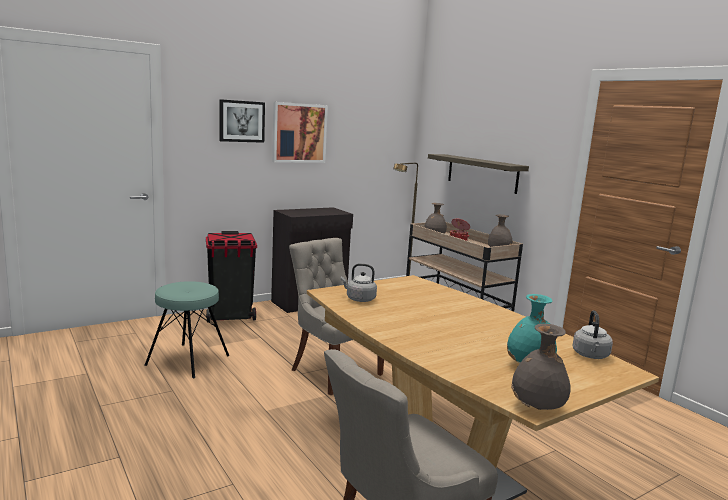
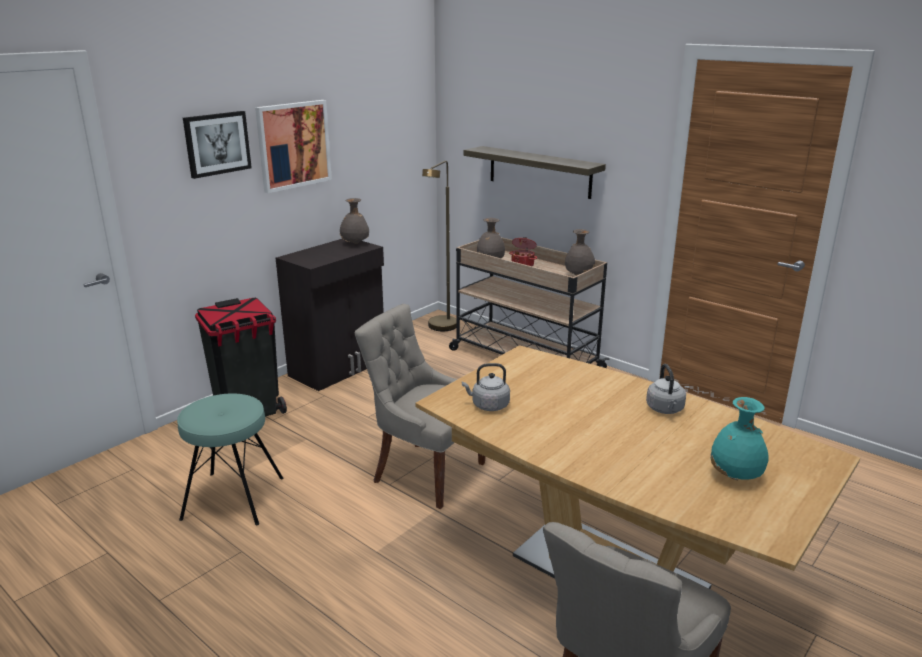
camera: 15 degrees left, 10 degrees up
grey vase [511,324,571,410] -> grey vase moved to [340,198,369,244]
grey kettle [573,310,613,359] -> grey kettle moved to [646,364,686,414]

